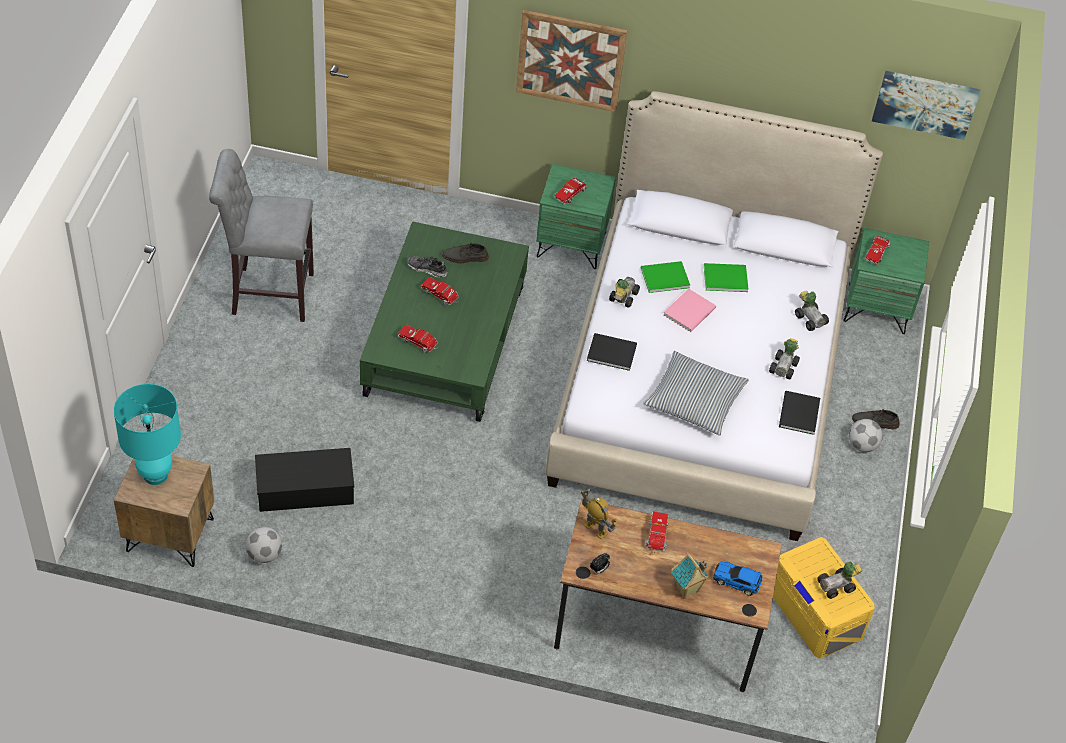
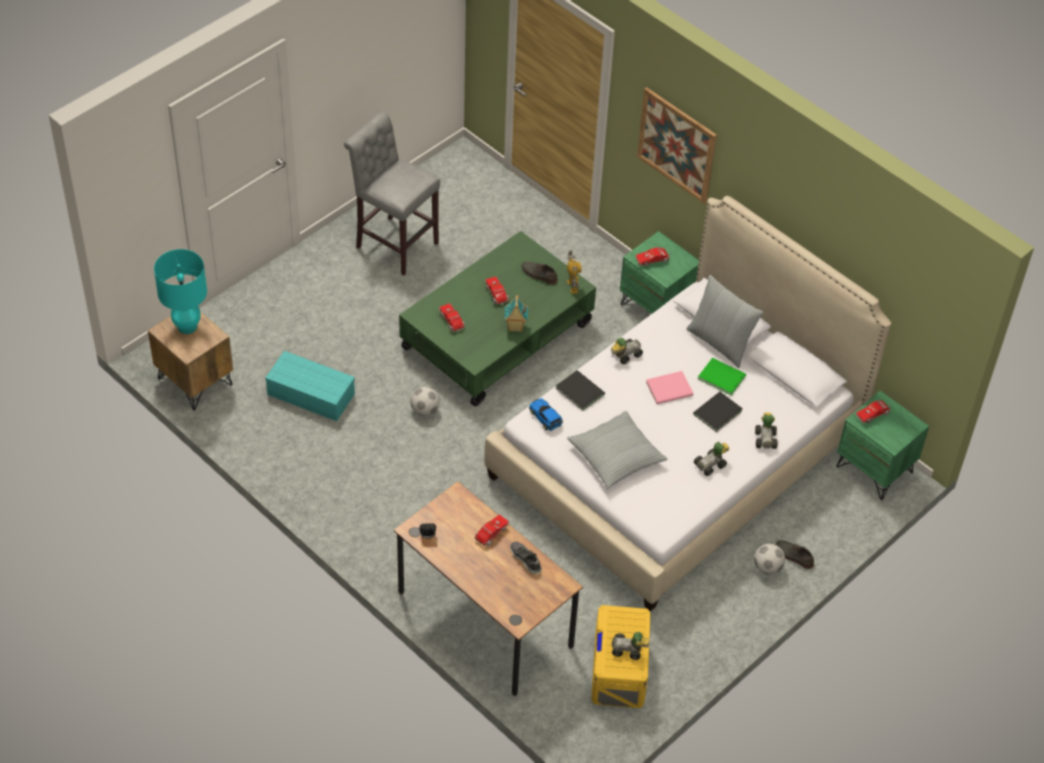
camera: 35 degrees right, 0 degrees up
football [246,527,282,563] -> football moved to [410,387,440,416]
black storage box [255,448,354,512] -> turquoise storage box [265,351,355,421]
shoe [407,256,448,277] -> shoe moved to [510,542,542,575]
toy robot [581,488,618,540] -> toy robot moved to [567,250,582,294]
green book [641,261,690,293] -> none
toy house [671,552,709,599] -> toy house moved to [504,295,528,332]
toy car [713,561,763,596] -> toy car moved to [529,398,563,431]
black book [779,391,820,435] -> black book moved to [693,392,743,432]
picture [872,71,981,140] -> none
none -> pillow [687,275,764,368]

